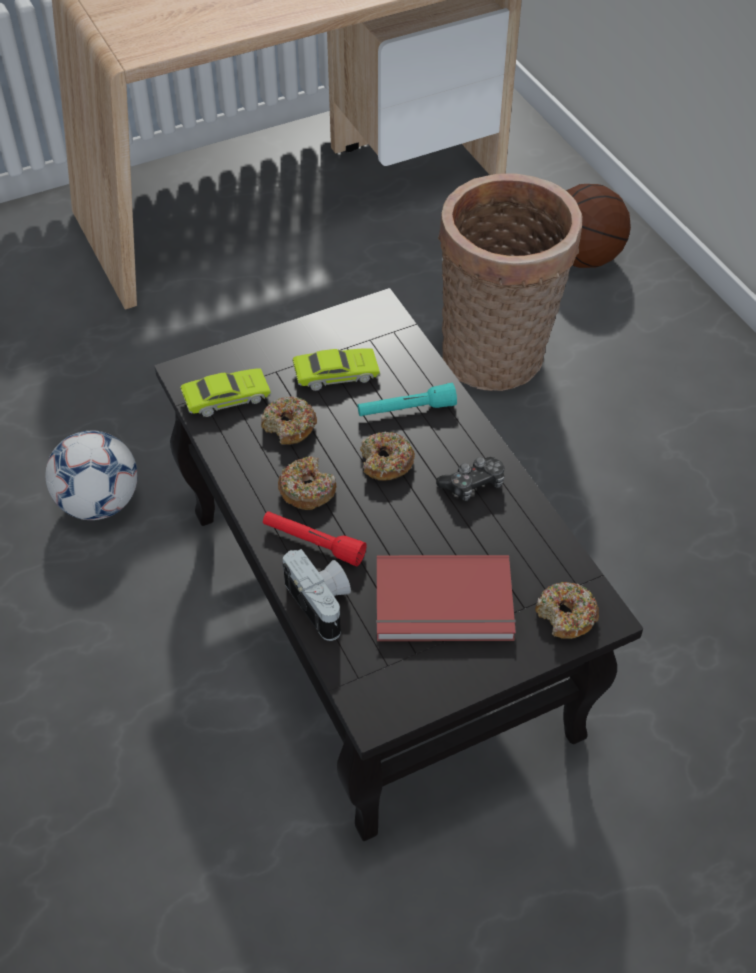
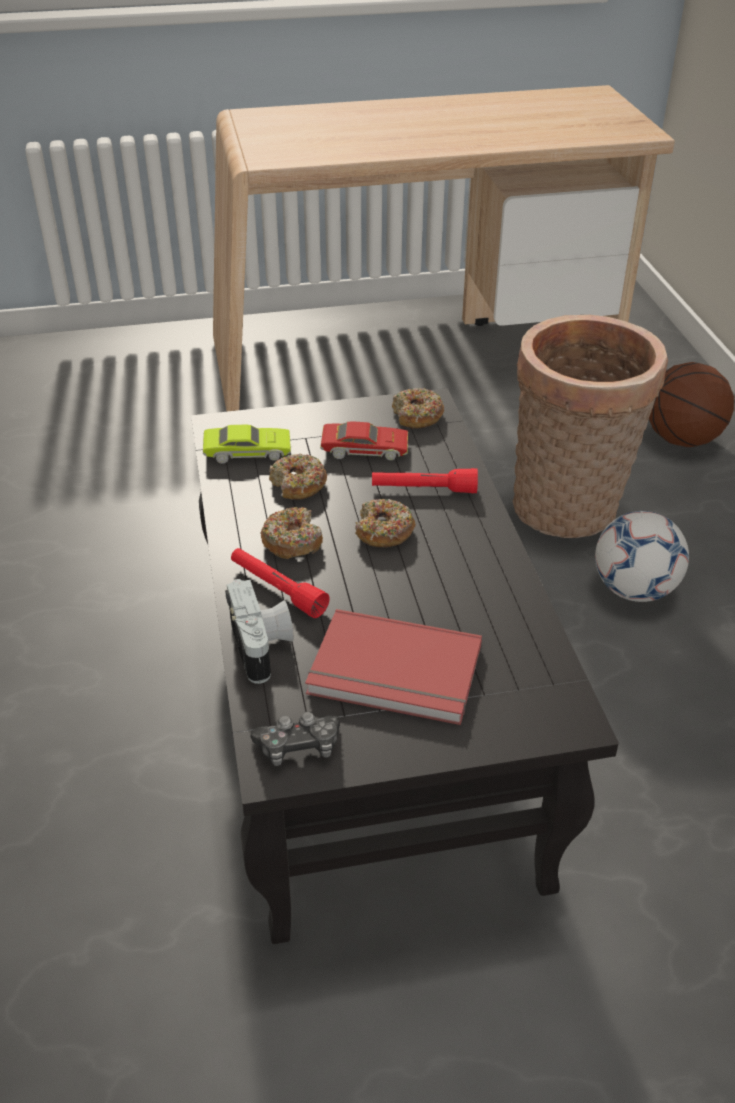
camera: 15 degrees right, 10 degrees down
football [45,431,138,520] -> football moved to [595,511,689,602]
green toy car [292,348,380,391] -> red toy car [320,421,408,460]
turquoise flashlight [358,383,457,416] -> red flashlight [372,468,478,493]
game controller [436,457,504,501] -> game controller moved to [250,712,340,766]
donut [535,582,599,639] -> donut moved to [392,388,444,429]

